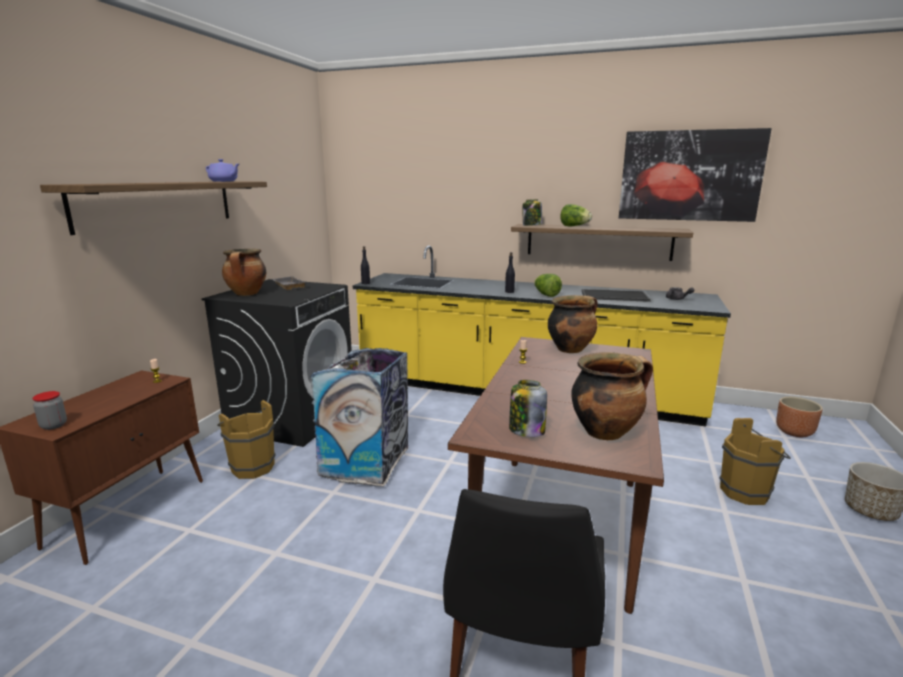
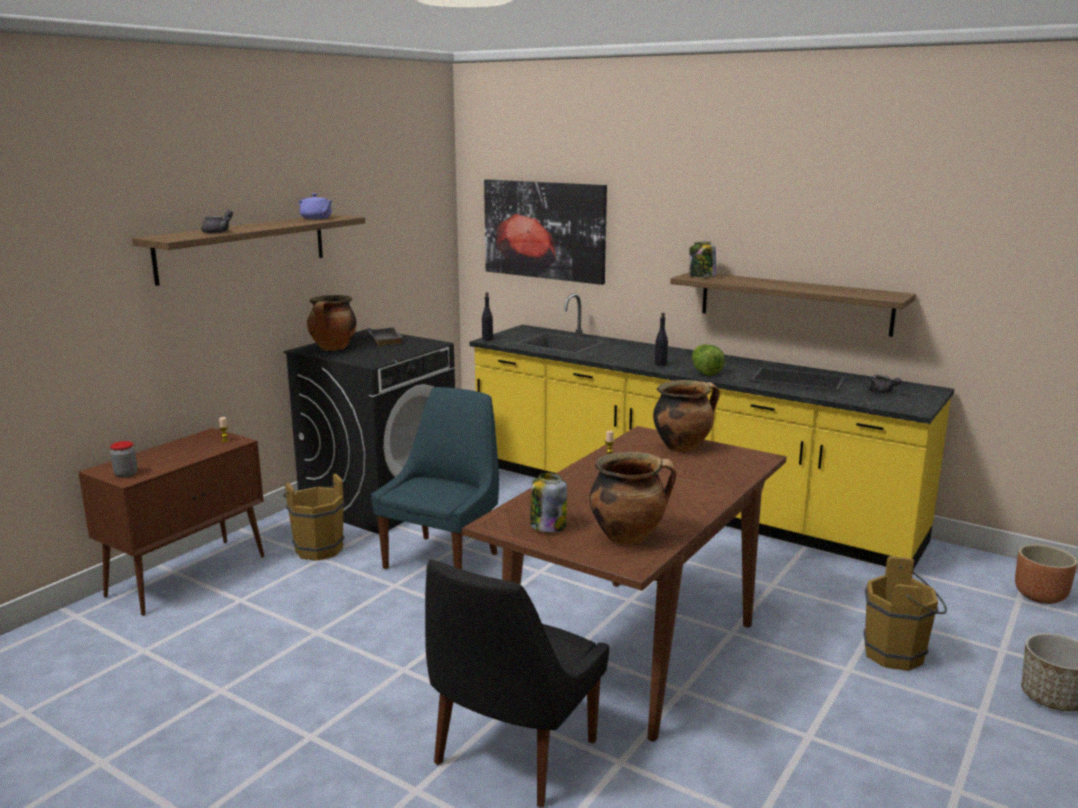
camera: 15 degrees right, 0 degrees up
trash can [310,348,408,487] -> blue chair [371,387,499,569]
lettuce [561,204,592,227] -> none
picture [619,128,772,222] -> picture moved to [484,179,607,285]
none -> grey teapot [201,210,233,233]

